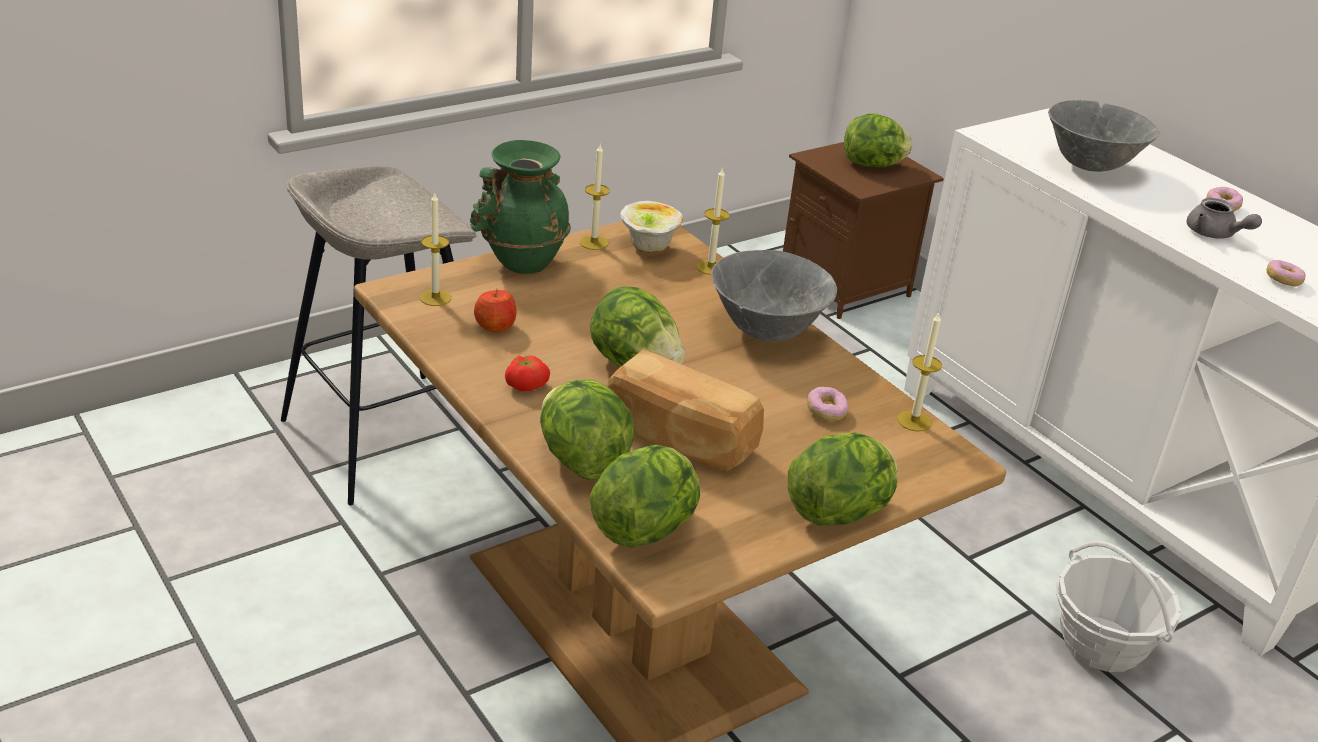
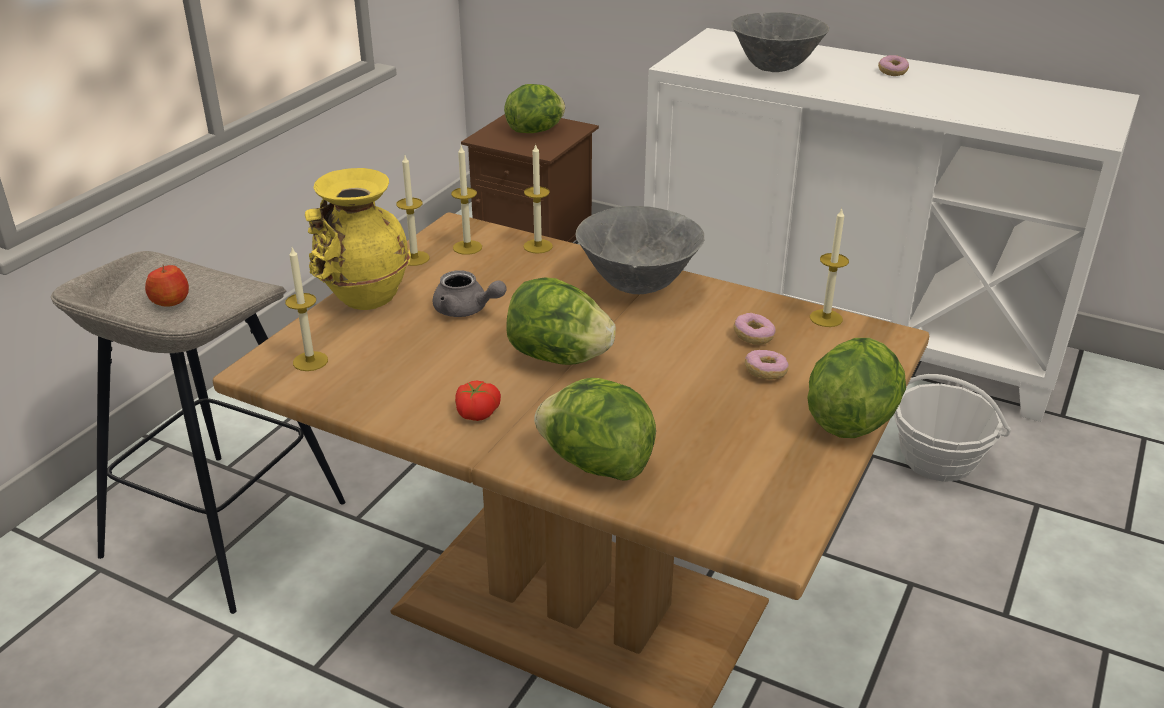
camera: 25 degrees left, 0 degrees up
green vase [470,140,571,274] -> yellow vase [305,168,411,310]
apple [474,289,517,332] -> apple moved to [145,265,189,307]
lettuce [589,445,700,548] -> none
bread [607,349,764,471] -> none
bowl [620,201,683,253] -> candle [451,146,482,255]
grey teapot [1187,198,1262,239] -> grey teapot moved to [432,270,507,317]
donut [1267,260,1306,286] -> donut moved to [745,350,789,380]

